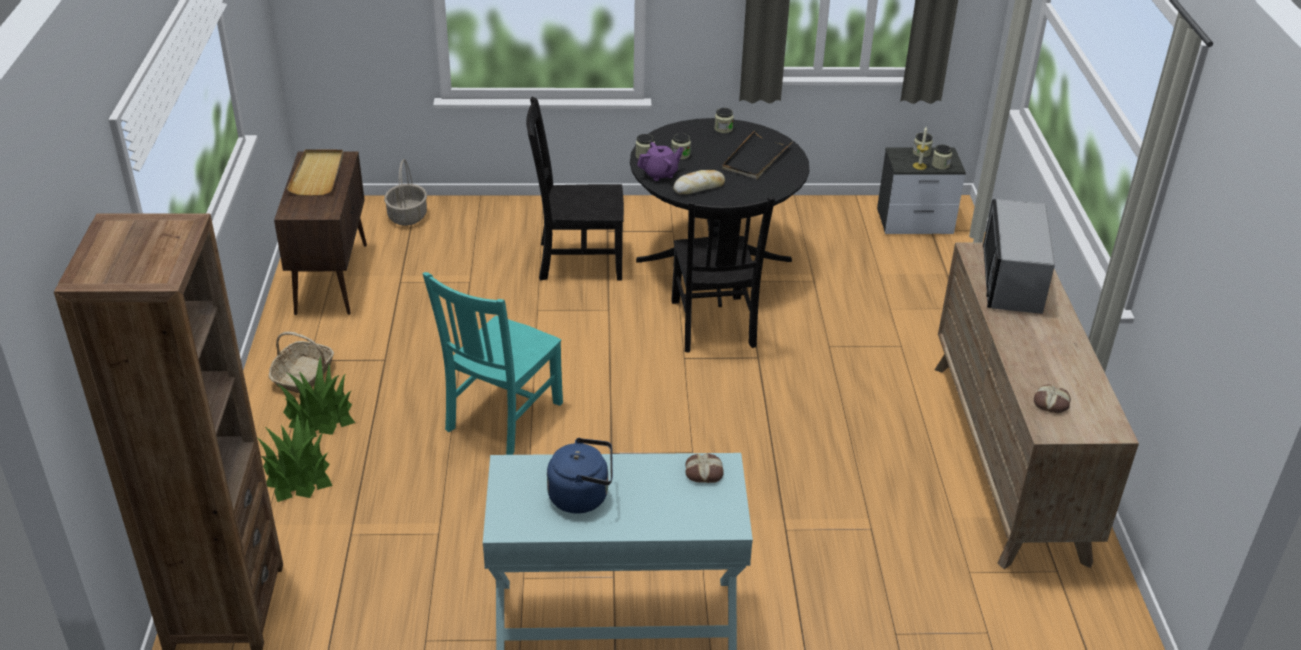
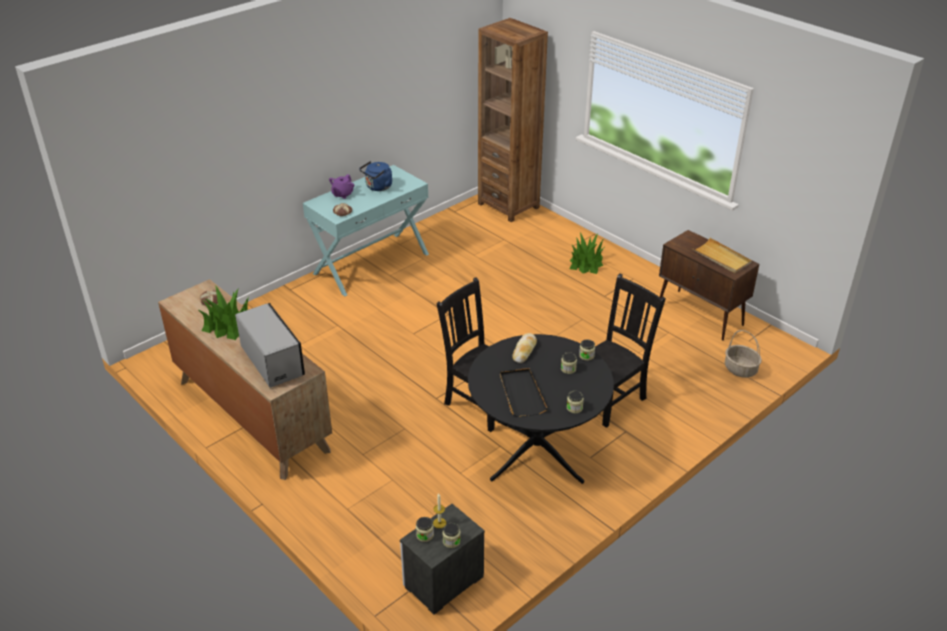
camera: 140 degrees right, 0 degrees up
potted plant [258,413,332,502] -> potted plant moved to [199,285,249,340]
basket [269,331,334,393] -> none
turquoise chair [423,272,563,455] -> none
purple teapot [637,142,684,181] -> purple teapot moved to [329,174,354,199]

